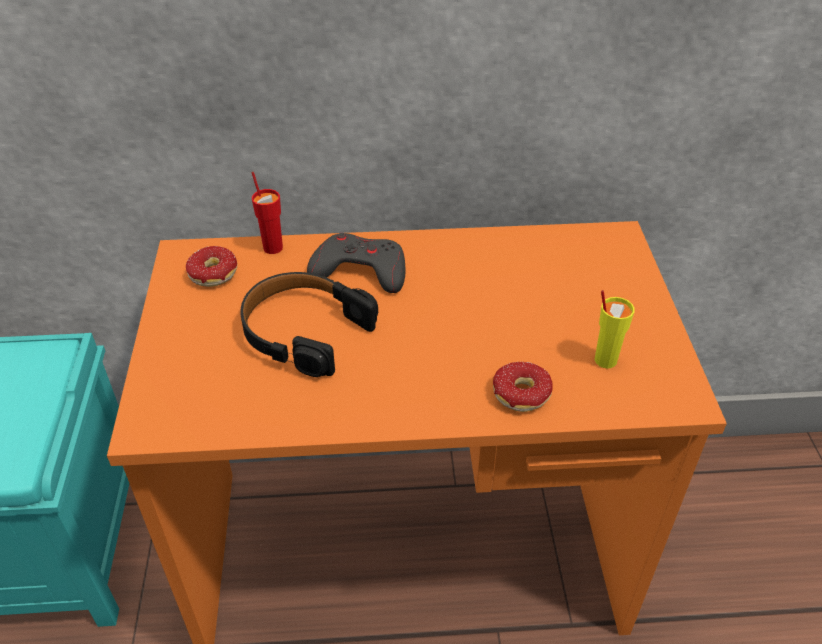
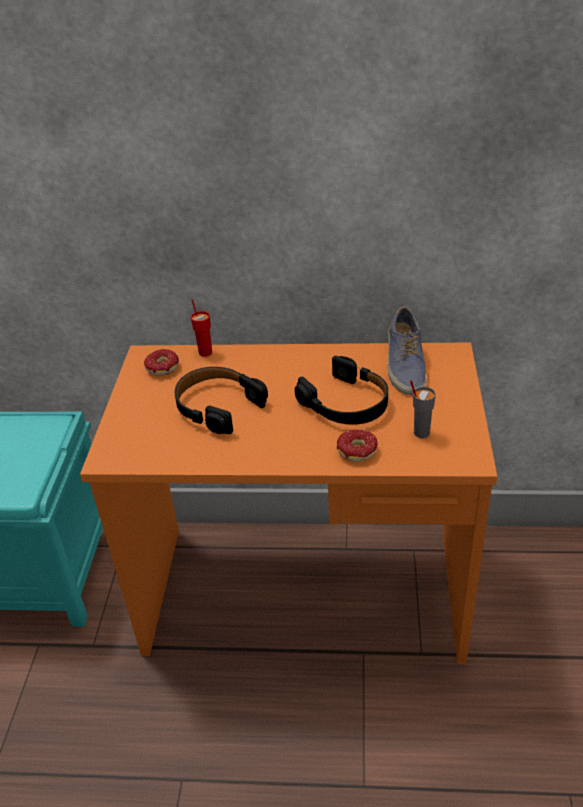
camera: 10 degrees right, 5 degrees down
grey game controller [307,233,405,293] -> none
yellow cup [595,290,635,369] -> grey cup [410,380,436,438]
none -> black headphones [295,356,388,425]
none -> shoe [388,306,427,395]

